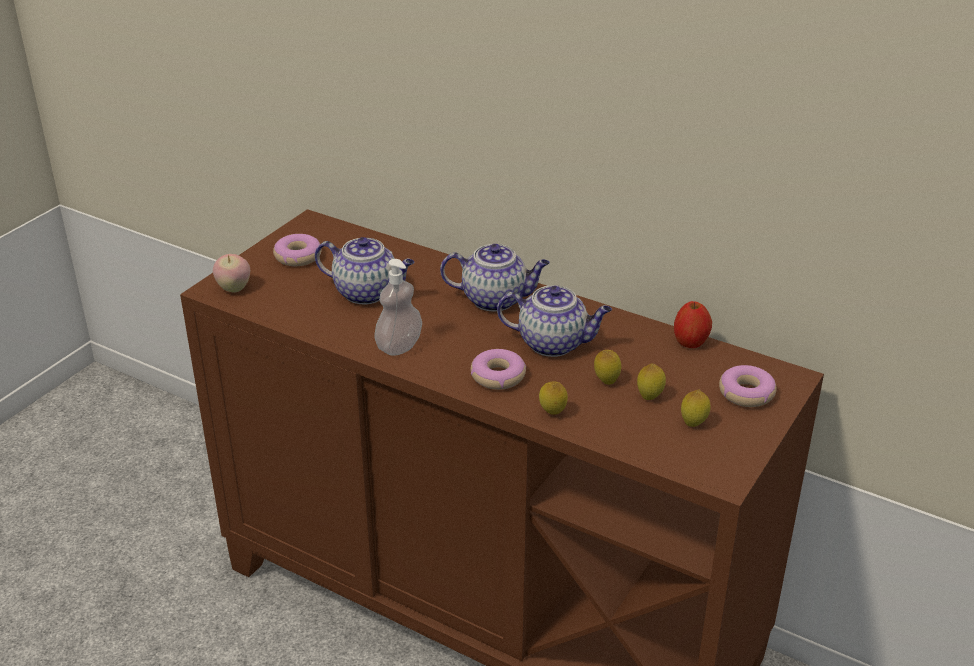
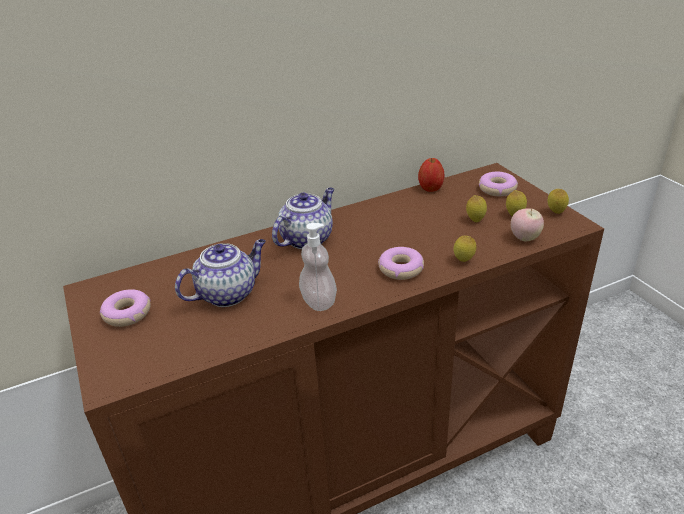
camera: 55 degrees left, 0 degrees up
apple [213,254,250,293] -> apple moved to [511,208,544,241]
teapot [497,285,612,357] -> none
lemon [594,350,621,385] -> lemon moved to [547,189,569,214]

